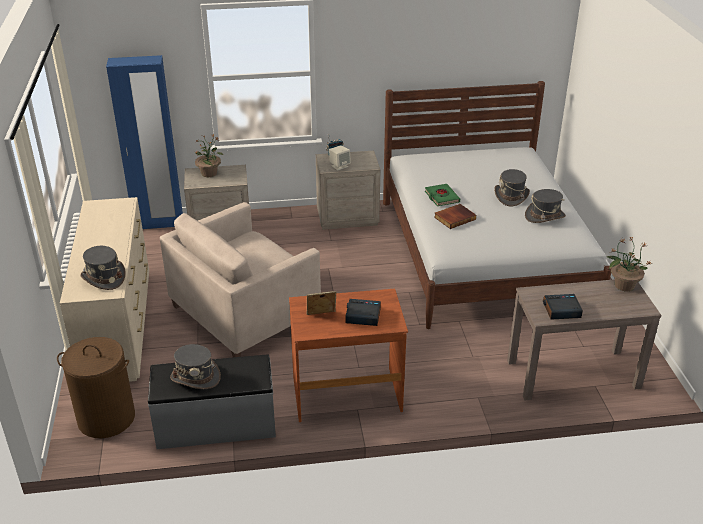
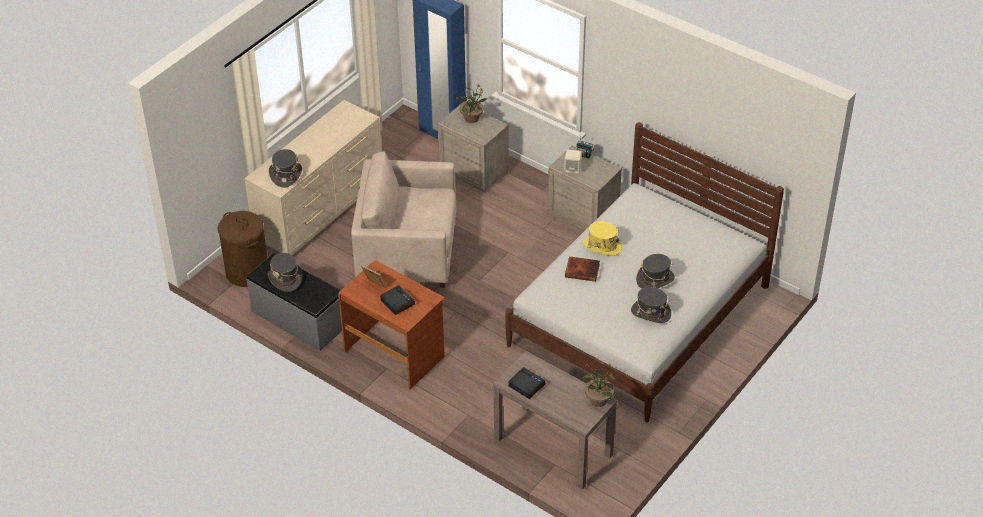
camera: 45 degrees right, 10 degrees up
green book [425,184,460,206] -> yellow hat [583,221,622,256]

